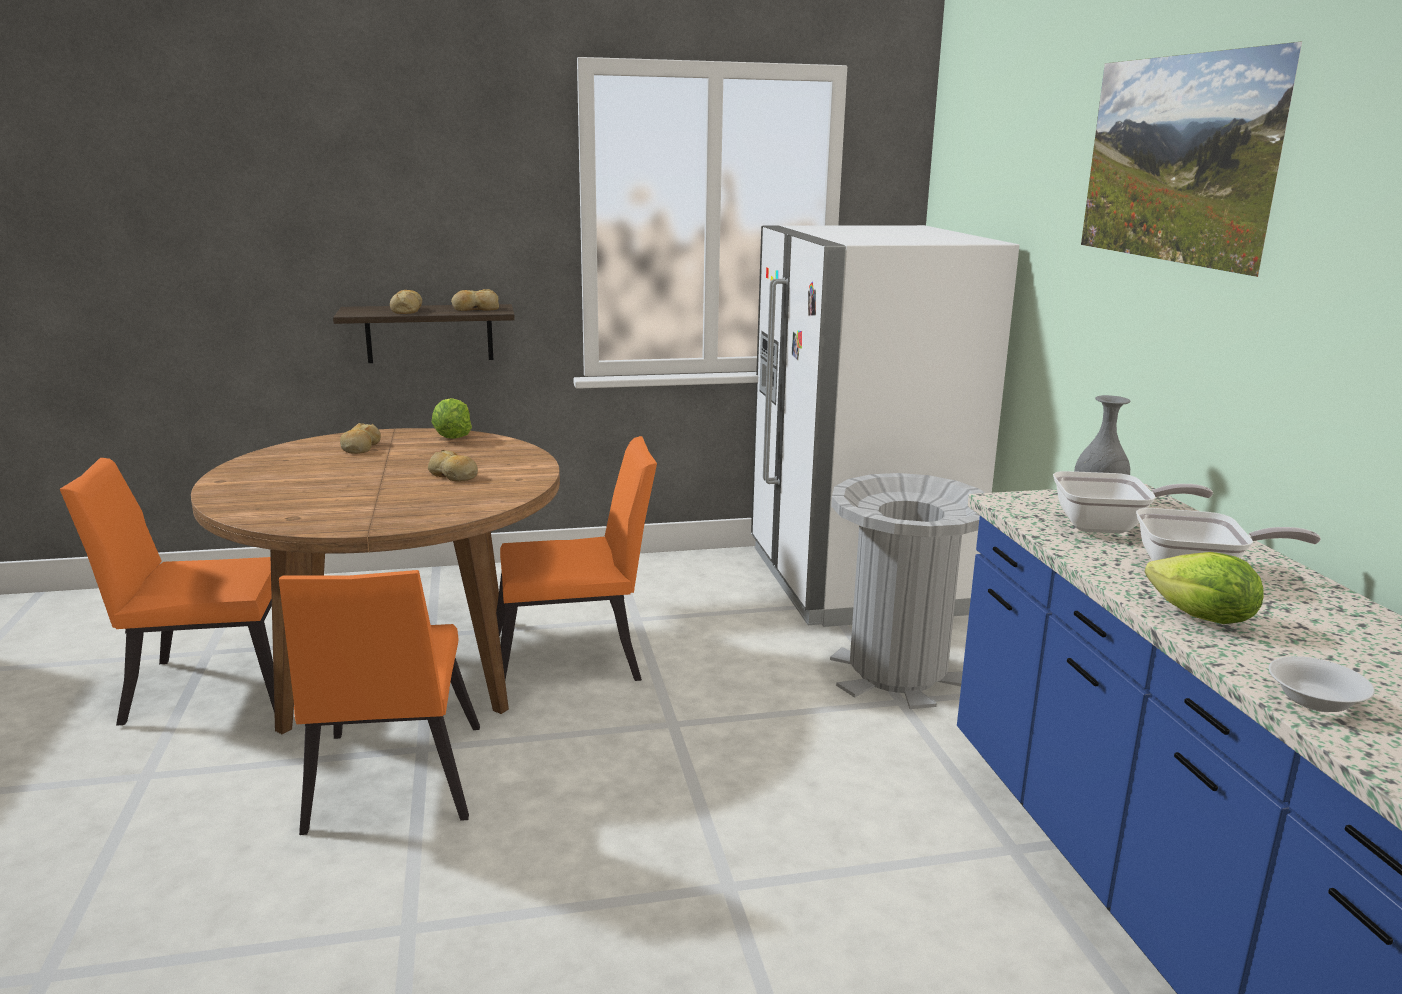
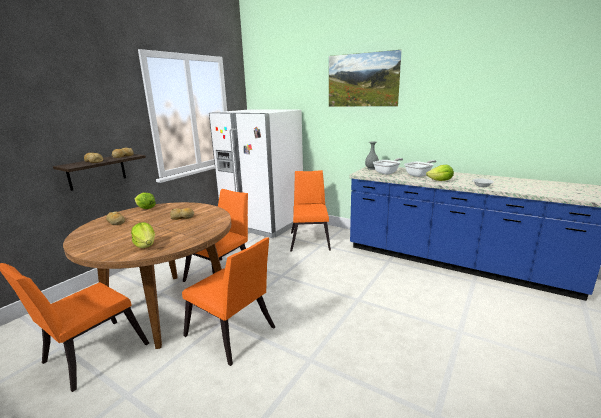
camera: 45 degrees left, 0 degrees up
grey trash can [830,473,985,709] -> orange chair [290,170,331,251]
none -> lettuce [131,222,155,248]

